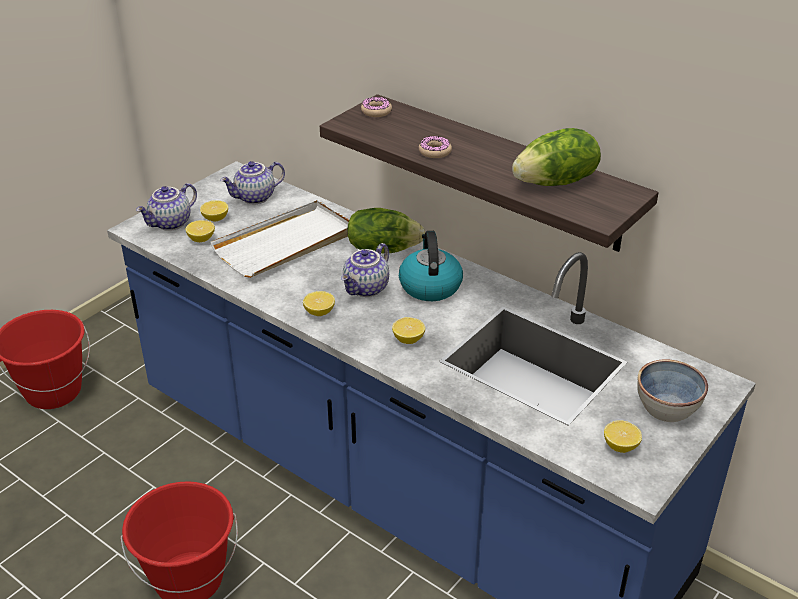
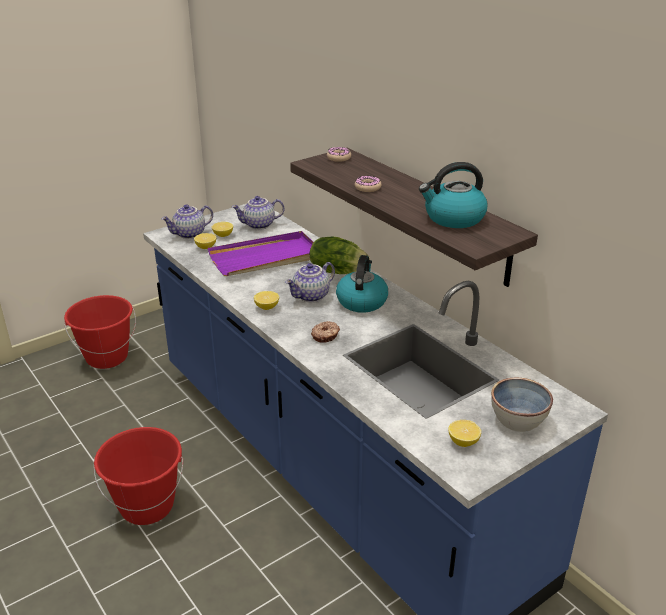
camera: 15 degrees right, 5 degrees down
white tray [210,200,349,278] -> purple tray [208,231,313,276]
lemon [392,317,425,344] -> donut [311,321,340,342]
lettuce [512,128,601,186] -> kettle [419,162,488,228]

